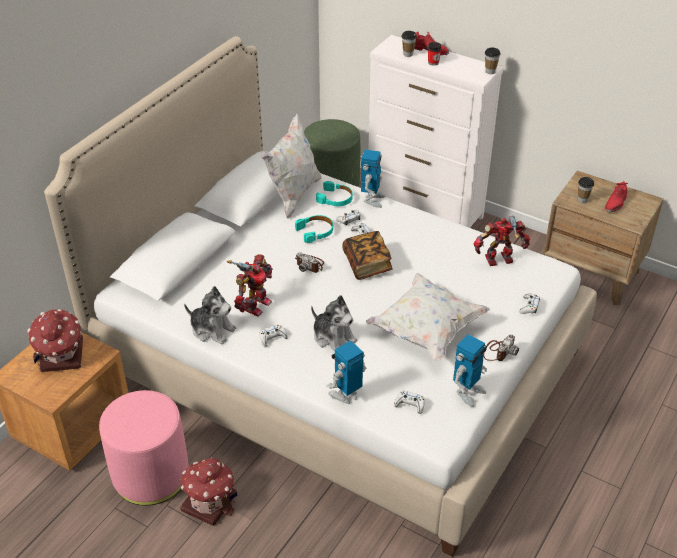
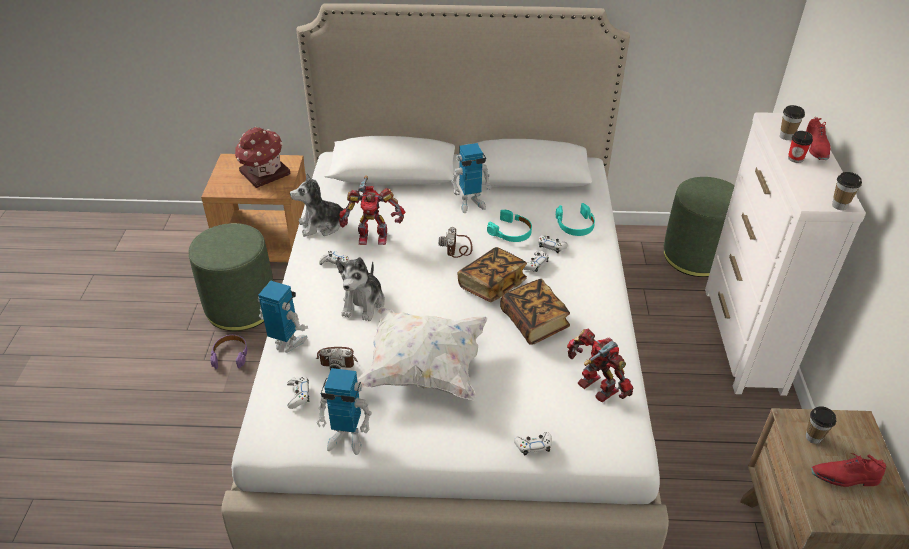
camera: 60 degrees right, 0 degrees up
pink ottoman [99,390,189,506] -> green ottoman [188,223,273,331]
toy house [180,457,237,526] -> purple headphones [210,335,248,369]
plush toy [184,286,236,344] -> plush toy turned 75 degrees clockwise [290,173,350,237]
white pillow [261,113,322,219] -> none
toy robot [361,149,386,208] -> toy robot moved to [451,143,492,213]
camera [483,334,519,361] -> camera moved to [316,347,358,370]
none -> book [500,279,570,345]

